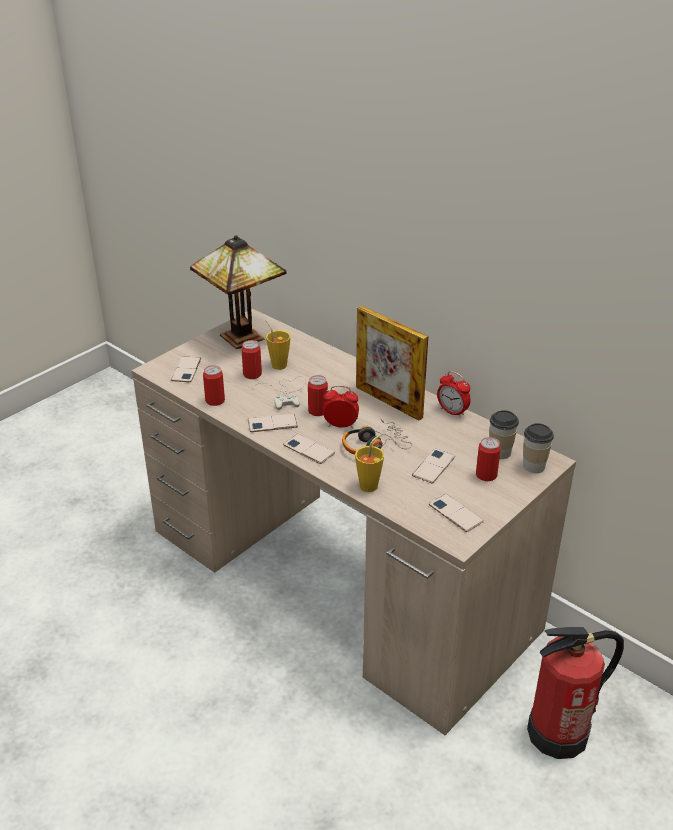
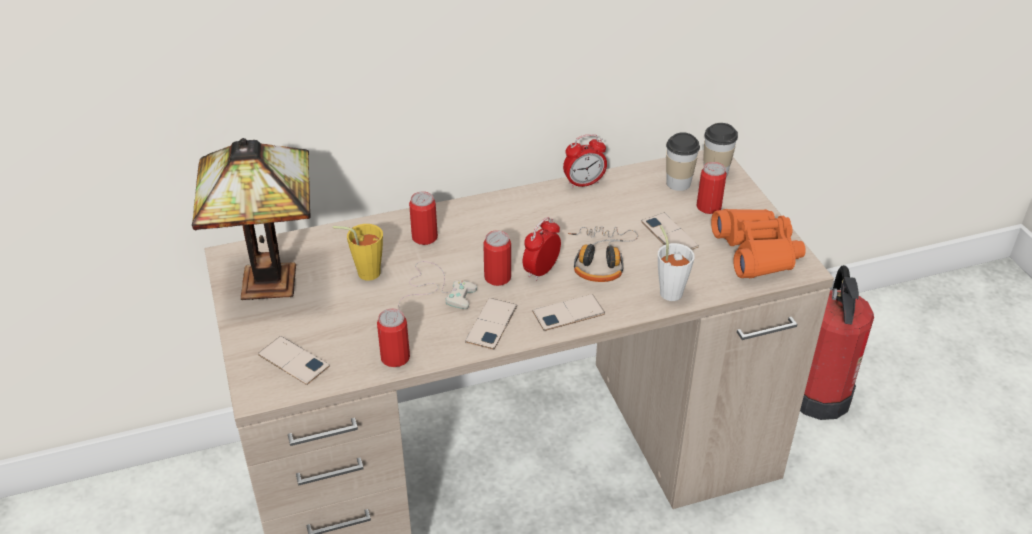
camera: 60 degrees left, 5 degrees up
can [241,340,262,379] -> can moved to [409,191,438,245]
yellow cup [355,433,384,492] -> white cup [658,226,695,301]
picture frame [356,306,428,421] -> none
phone [429,494,484,532] -> orange binoculars [711,209,806,278]

